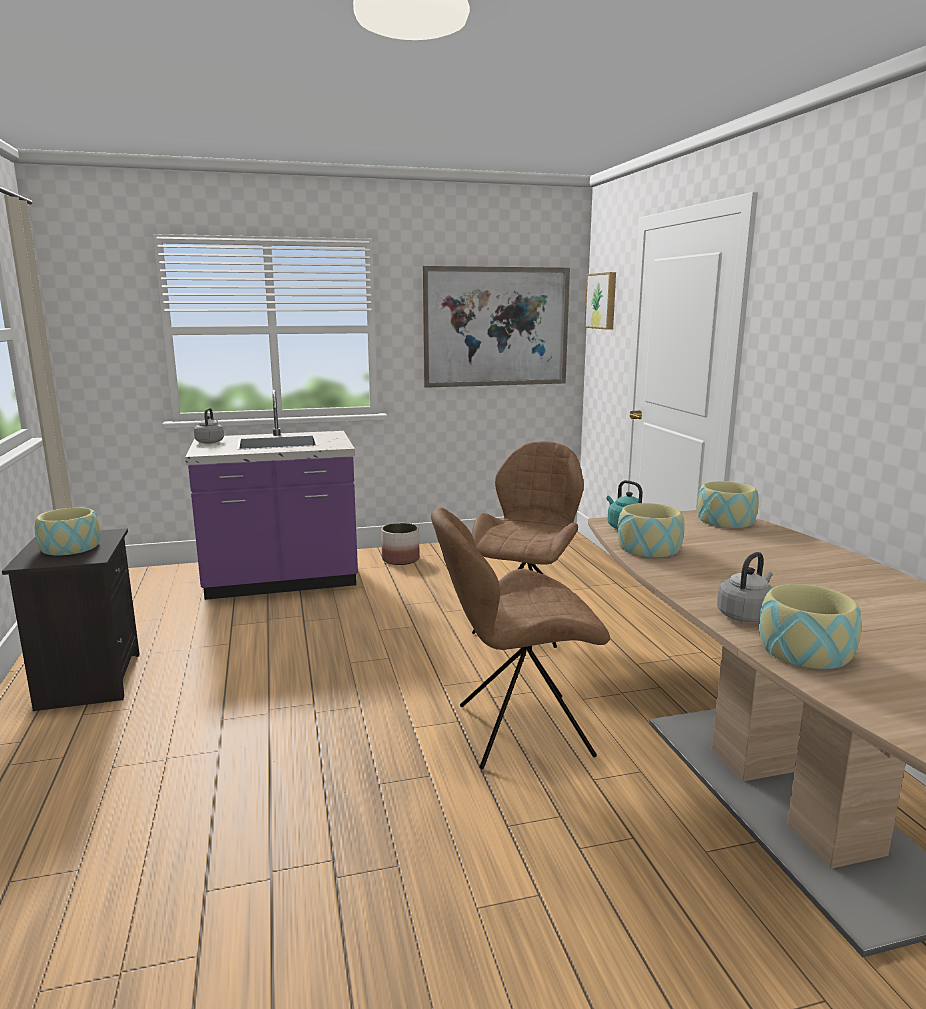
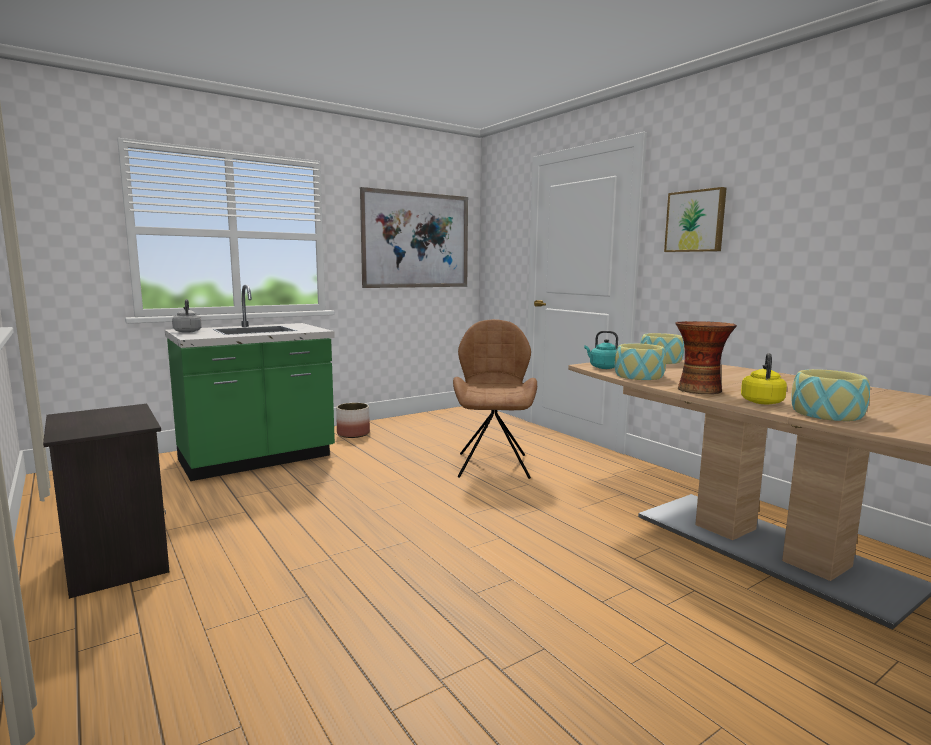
camera: 20 degrees left, 5 degrees down
bowl [35,507,100,555] -> none
purple counter [185,390,358,600] -> green counter [165,284,335,481]
brown chair [431,508,610,769] -> none
picture [584,272,616,329] -> picture moved to [664,187,727,252]
grey kettle [717,552,773,623] -> yellow kettle [741,353,787,404]
none -> vase [675,321,737,394]

